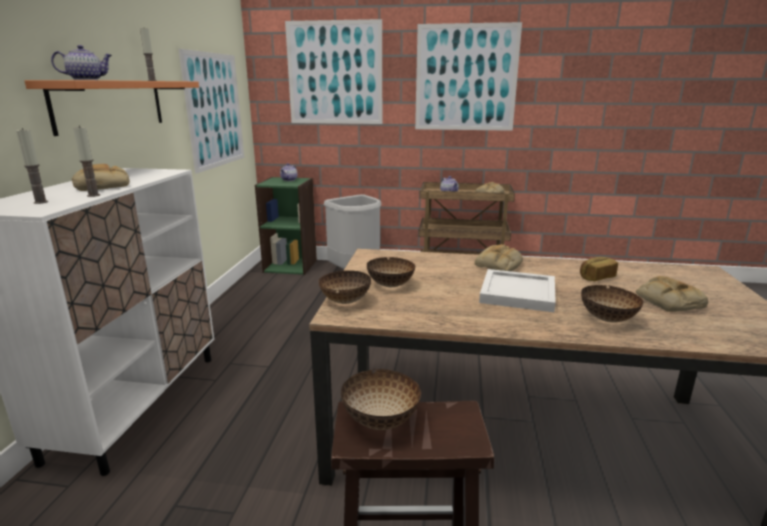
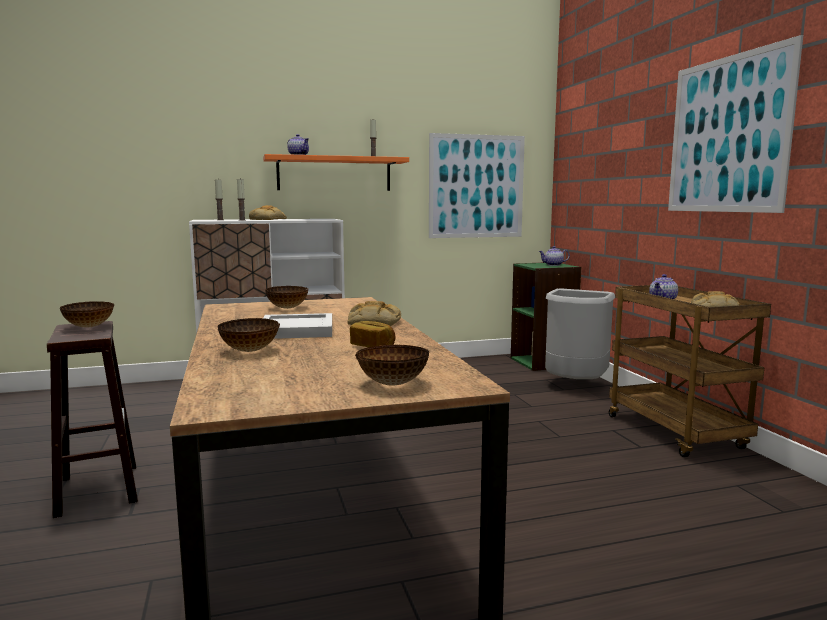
camera: 65 degrees right, 10 degrees down
picture [285,19,382,124] -> none
bowl [319,270,371,304] -> bowl moved to [355,345,429,386]
bread [636,276,708,312] -> none

